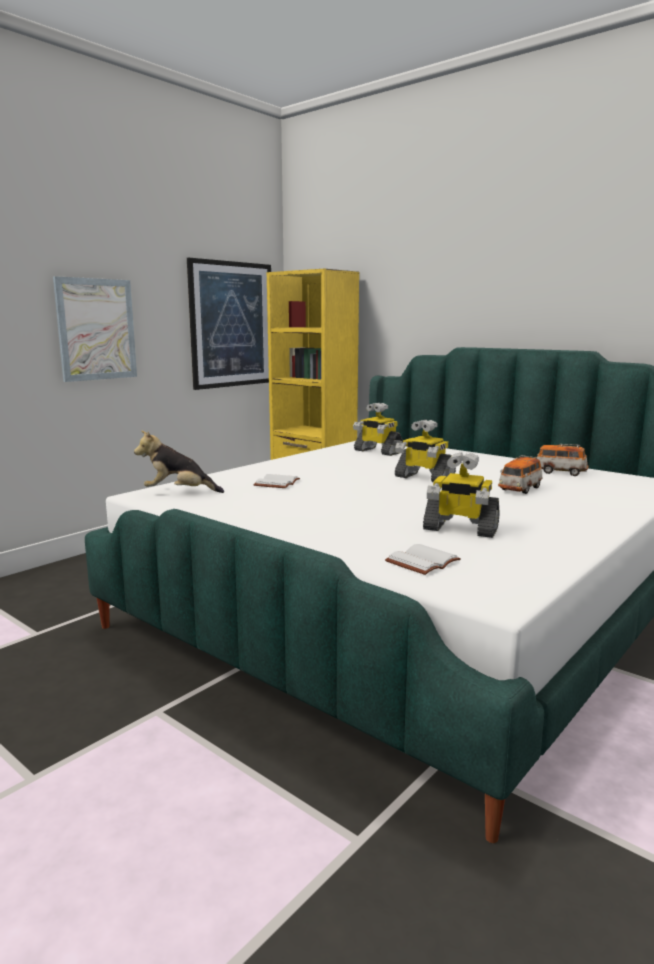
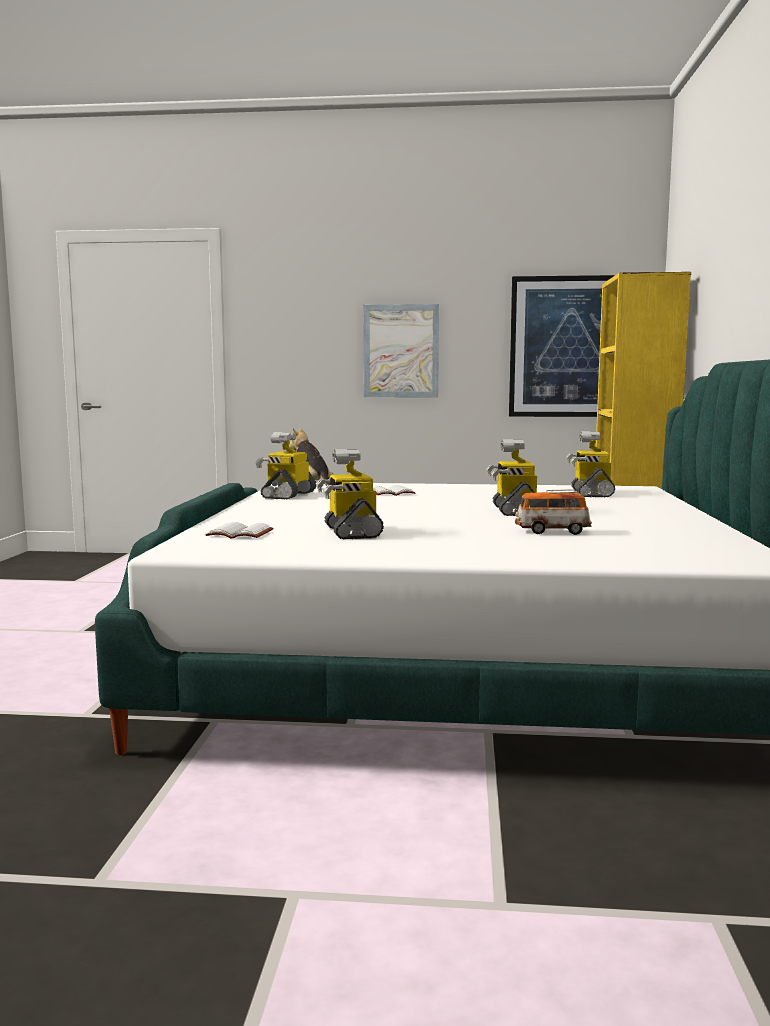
camera: 55 degrees right, 5 degrees down
toy car [536,444,589,476] -> none
none -> toy robot [255,432,316,499]

